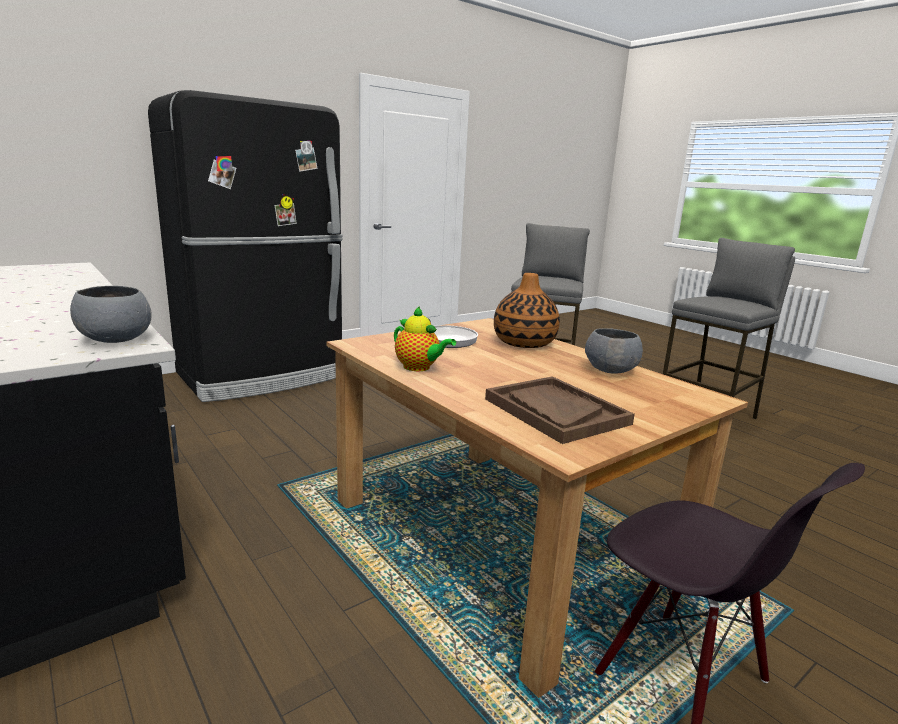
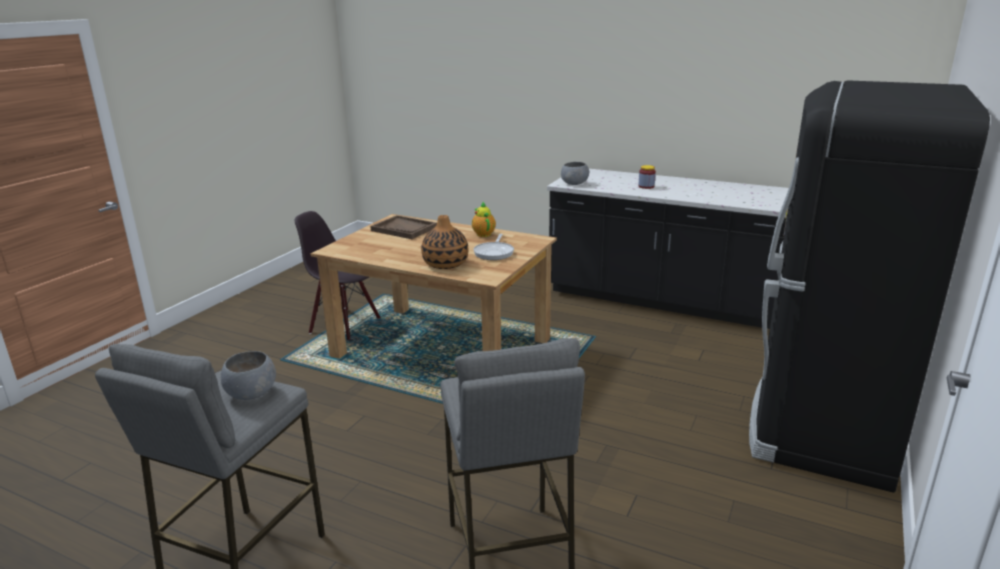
camera: 155 degrees right, 5 degrees up
teapot [394,306,456,371] -> teapot turned 60 degrees clockwise [472,202,496,237]
grey bowl [585,328,643,373] -> grey bowl moved to [221,351,276,400]
none -> jar [638,165,656,189]

